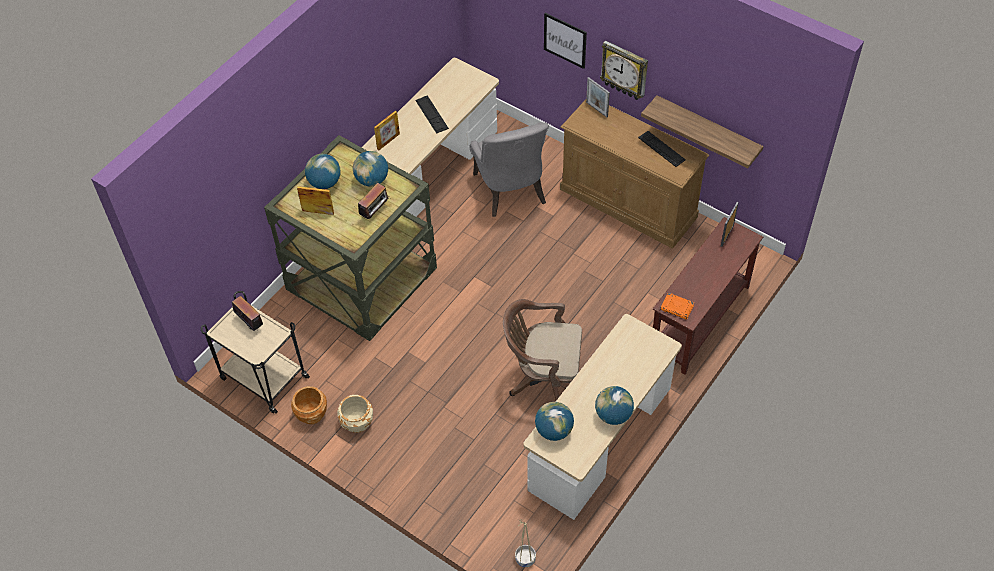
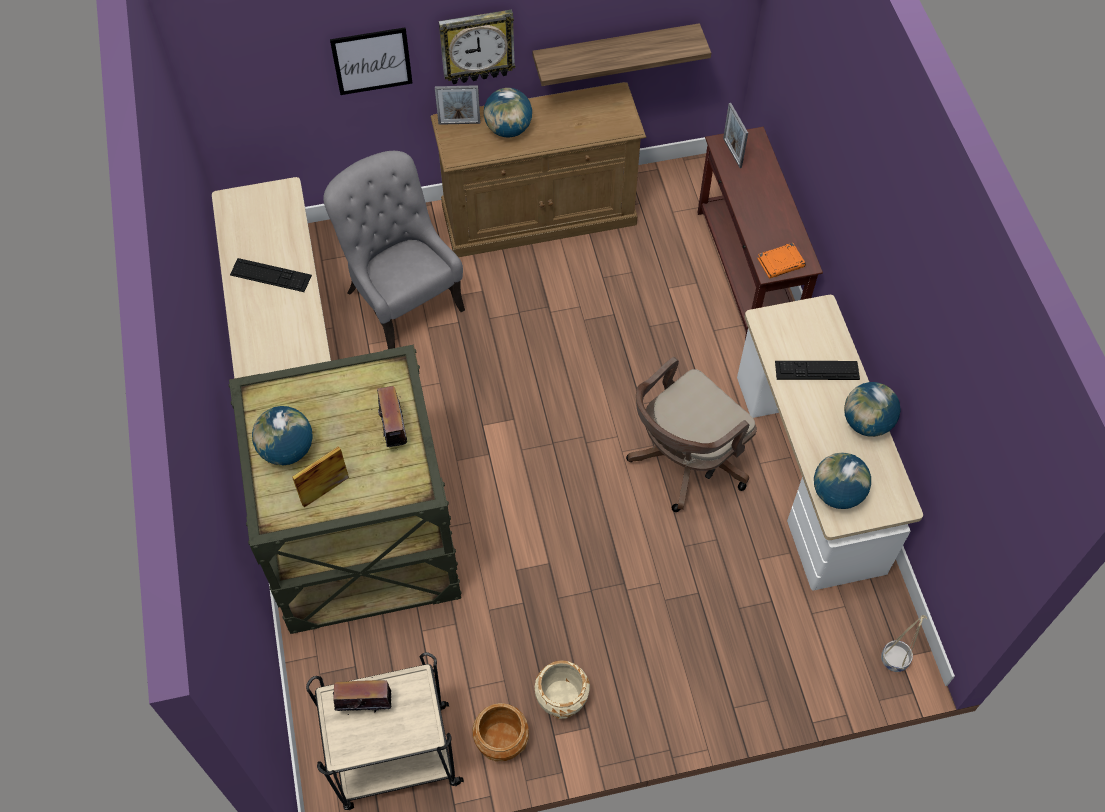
camera: 50 degrees left, 5 degrees up
globe [353,151,388,187] -> globe moved to [484,88,532,137]
picture frame [374,111,400,150] -> none
grey chair [470,122,549,217] -> grey chair turned 150 degrees counterclockwise [323,151,465,349]
keyboard [638,131,686,167] -> keyboard moved to [775,361,860,380]

